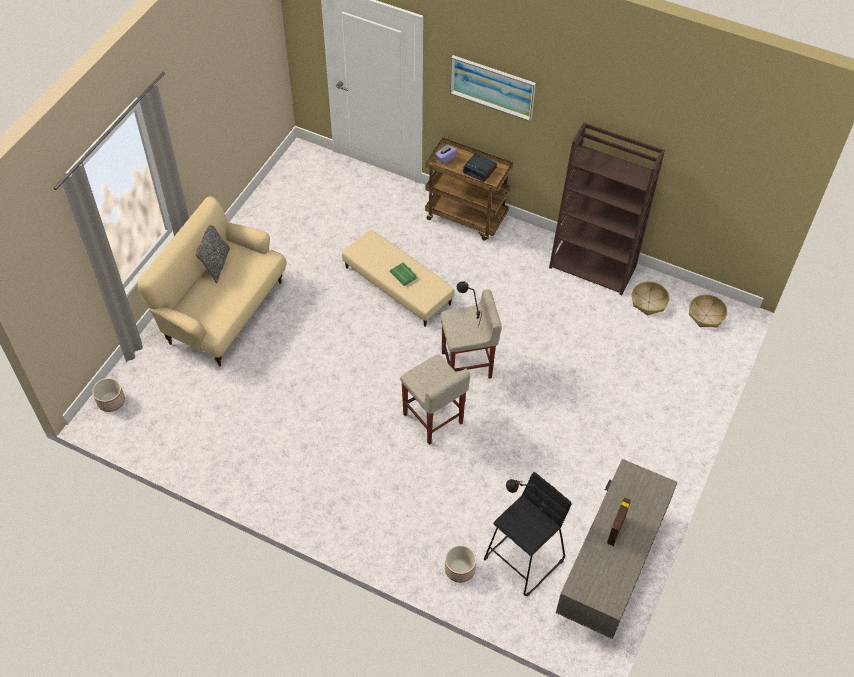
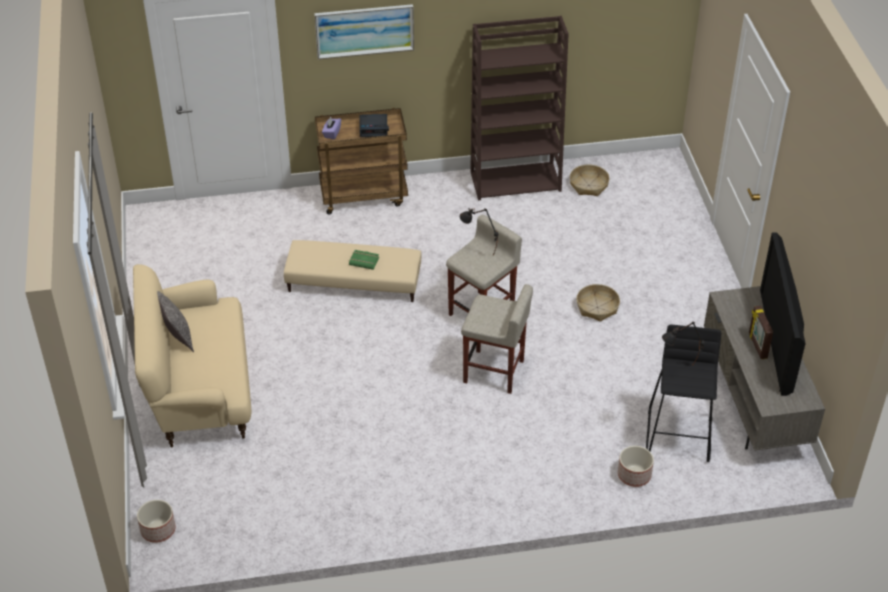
camera: 35 degrees left, 10 degrees down
basket [689,294,728,328] -> basket moved to [576,284,620,322]
none -> television [760,232,806,396]

